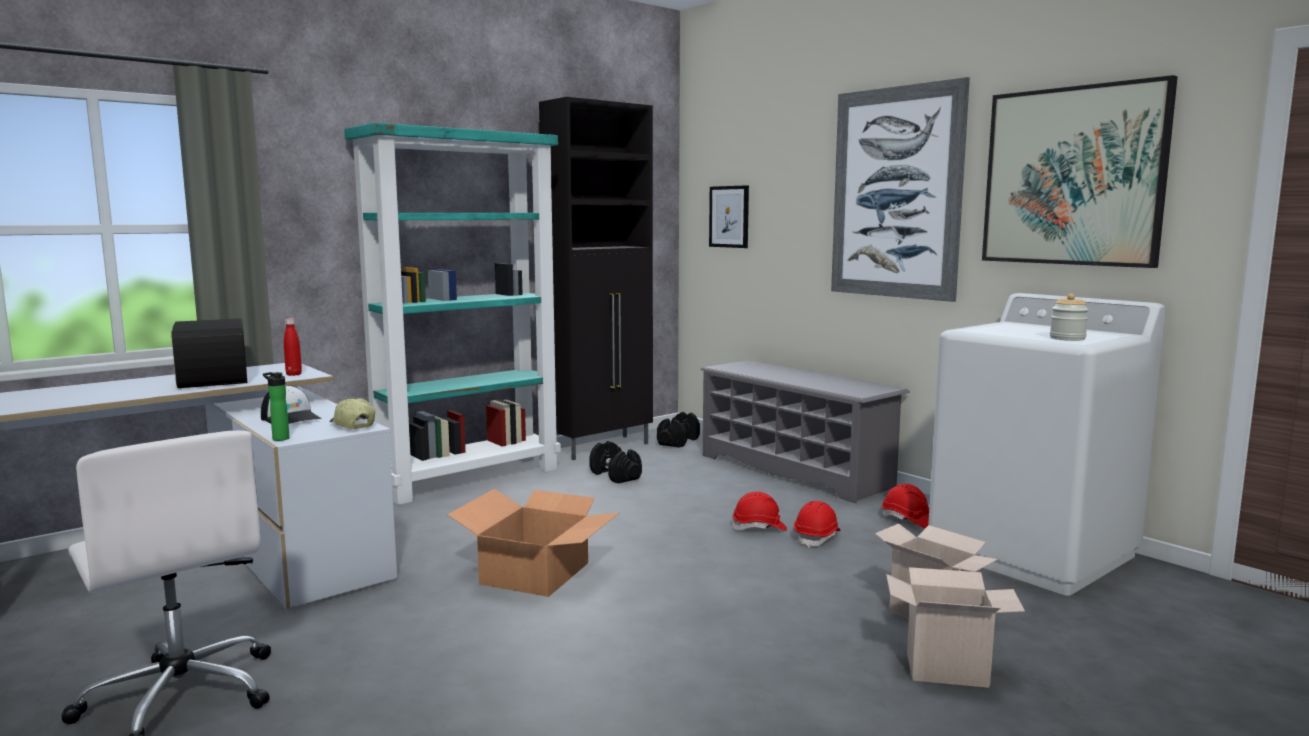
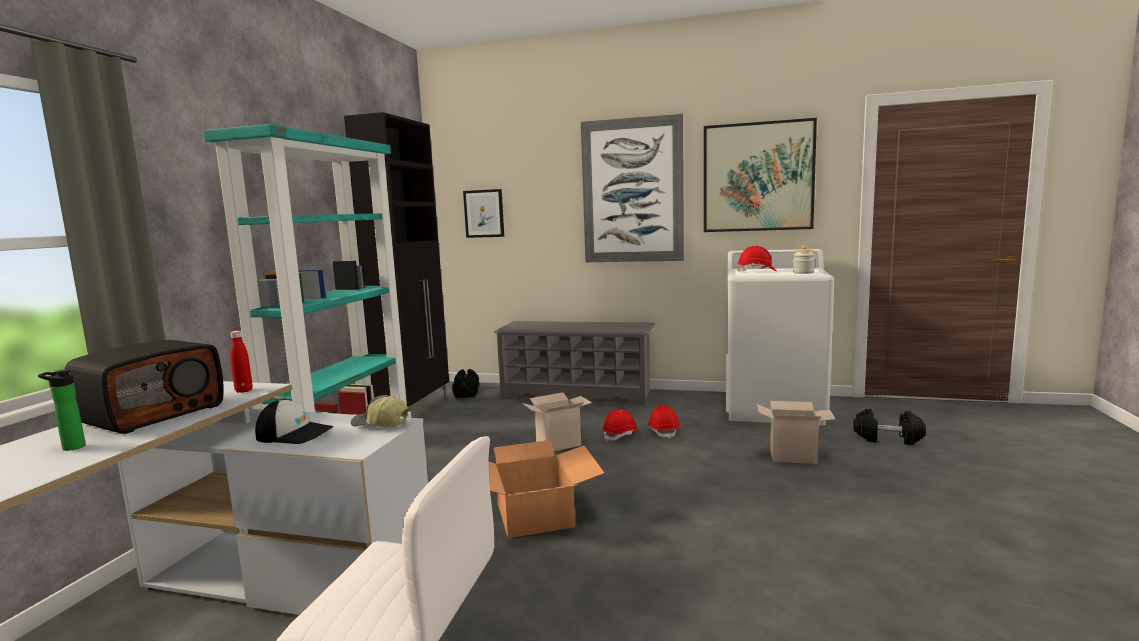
camera: 35 degrees left, 0 degrees up
radio [171,319,247,388] -> radio turned 90 degrees clockwise [65,340,224,434]
bottle [263,372,290,441] -> bottle moved to [38,370,86,451]
black dumbbell [590,441,642,484] -> black dumbbell moved to [853,409,926,445]
red hard hat [882,484,929,528] -> red hard hat moved to [737,246,777,272]
cardboard box [886,567,1025,688] -> cardboard box moved to [522,393,592,451]

